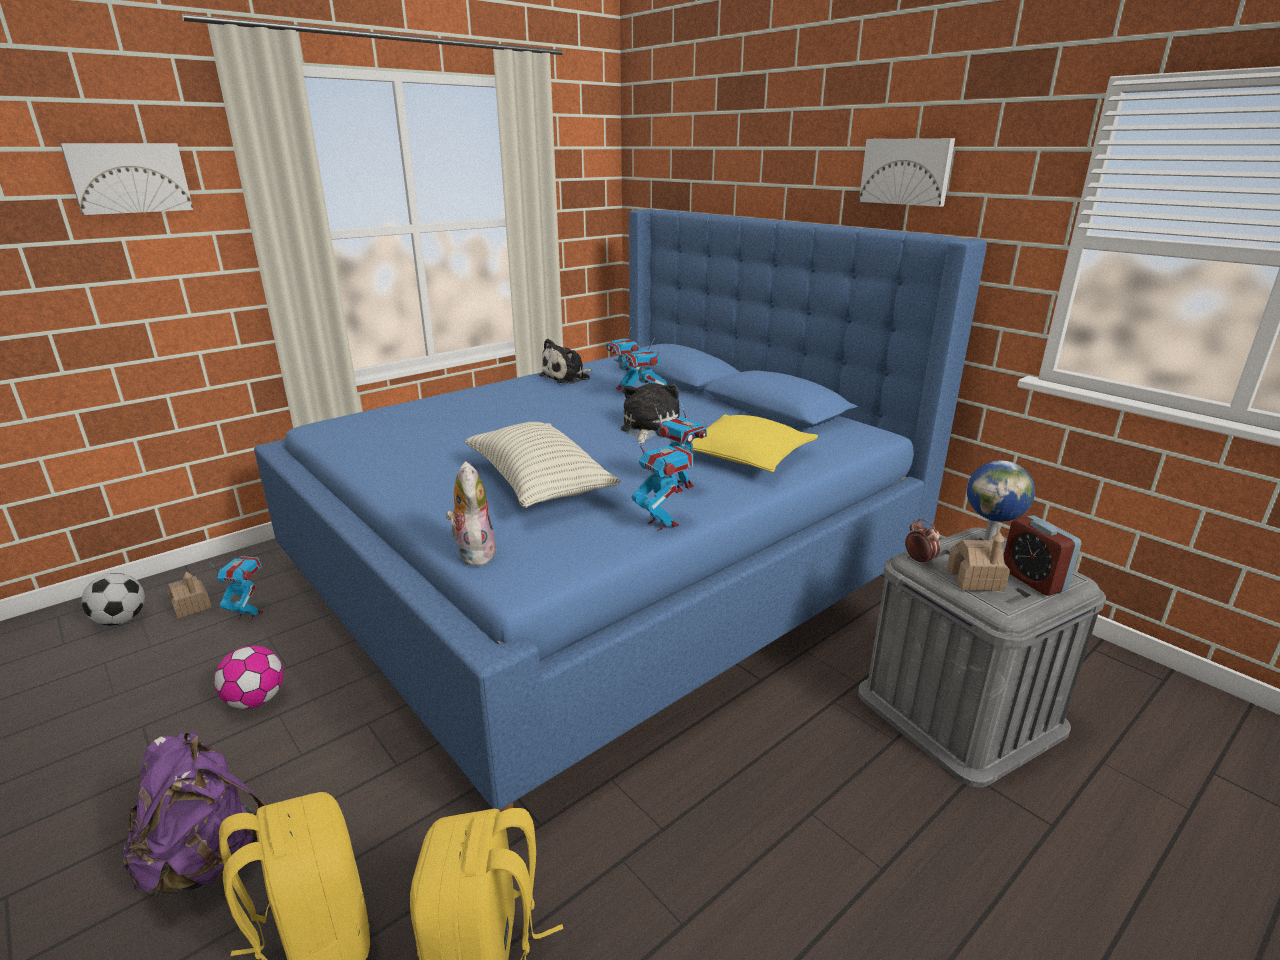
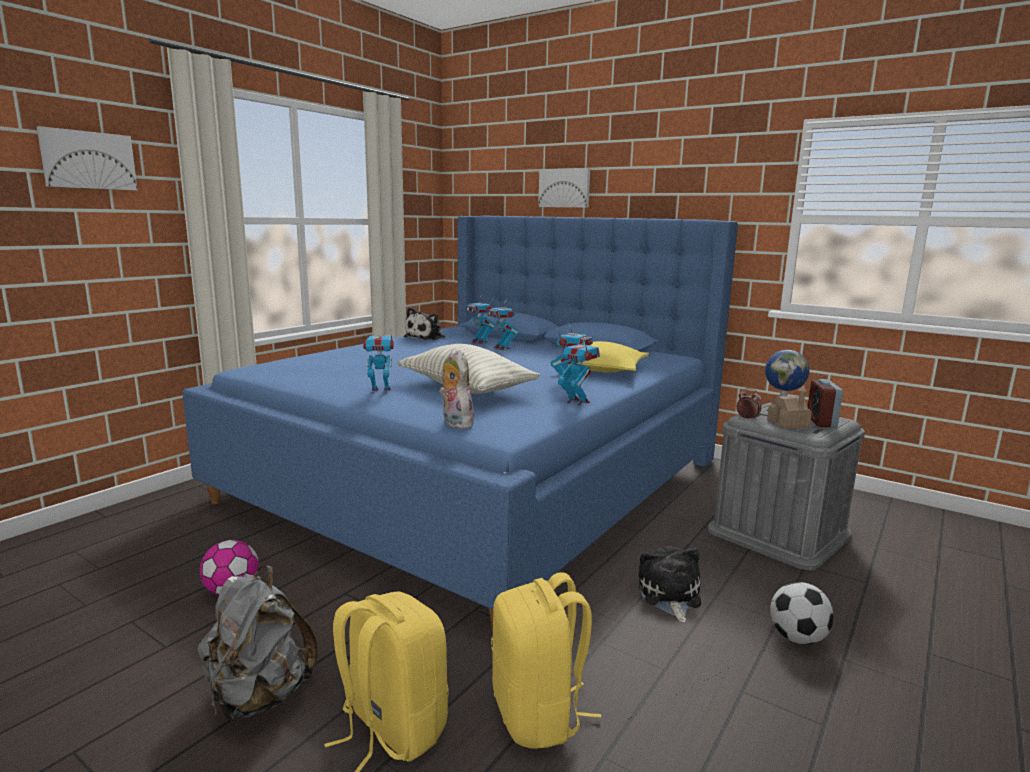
camera: 15 degrees left, 10 degrees down
football [82,573,145,625] -> football moved to [770,582,833,645]
purple backpack [123,732,265,897] -> grey backpack [197,566,318,721]
toy house [167,572,212,619] -> none
toy robot [209,556,263,621] -> toy robot moved to [363,331,394,394]
plush toy [621,383,680,444] -> plush toy moved to [638,546,701,623]
picture [859,138,955,207] -> picture moved to [538,168,590,208]
alarm clock [1003,515,1082,596] -> alarm clock turned 45 degrees clockwise [808,379,843,428]

